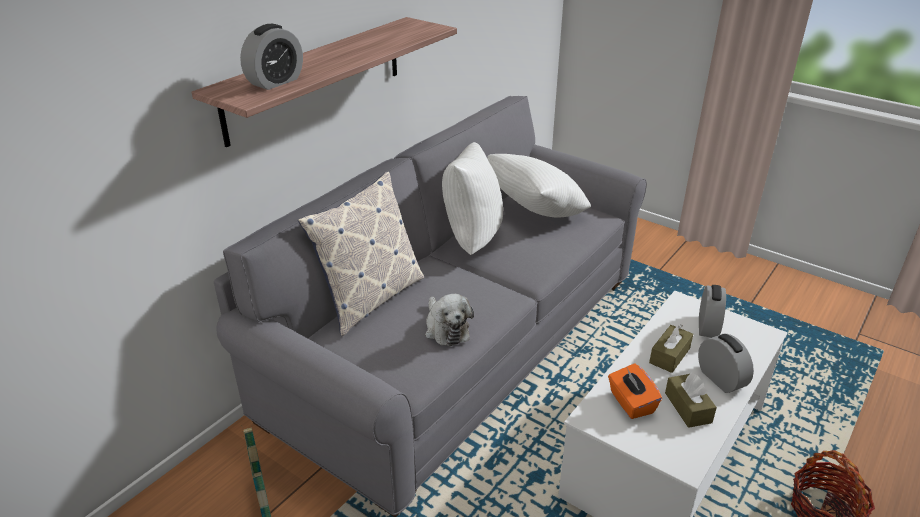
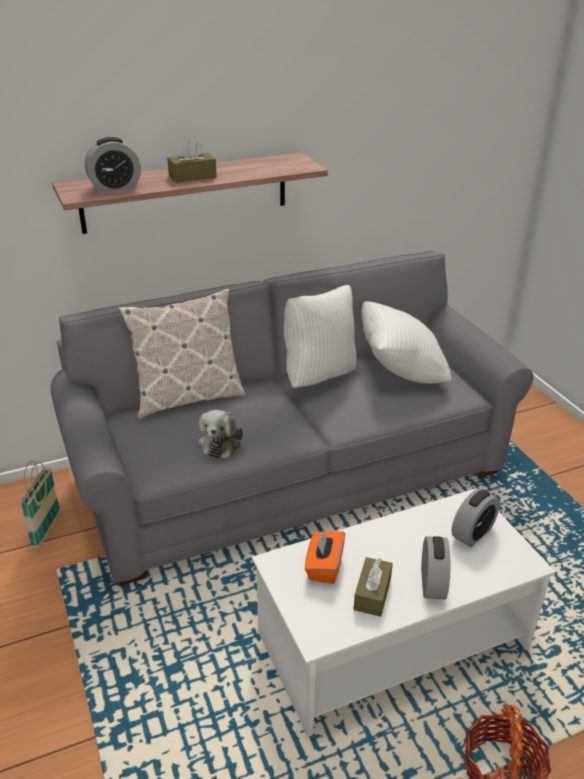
camera: 30 degrees right, 0 degrees up
brown tissue box [649,324,693,373] -> brown tissue box moved to [167,140,217,183]

